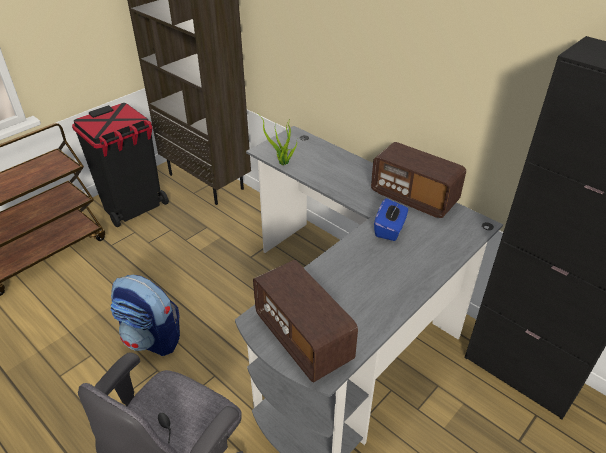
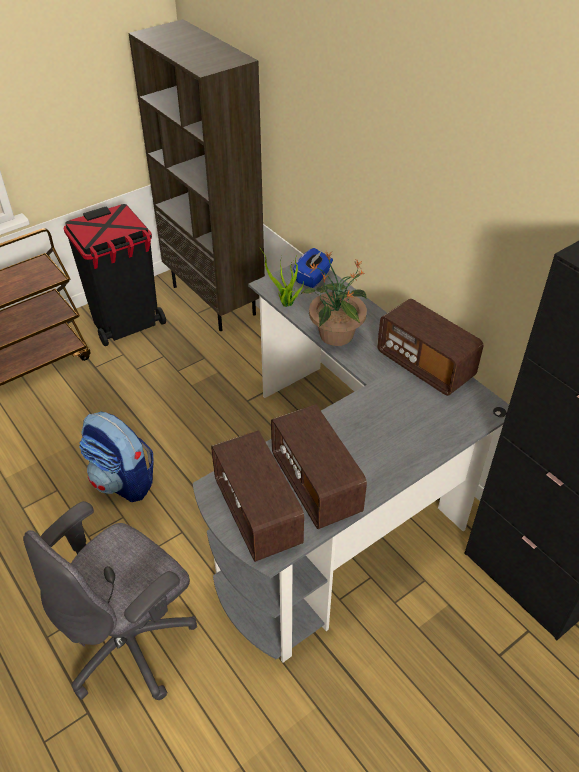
camera: 10 degrees right, 5 degrees up
blue tissue box [374,198,408,241] -> blue tissue box moved to [293,248,333,288]
none -> radio [271,404,367,529]
none -> potted plant [301,251,367,346]

